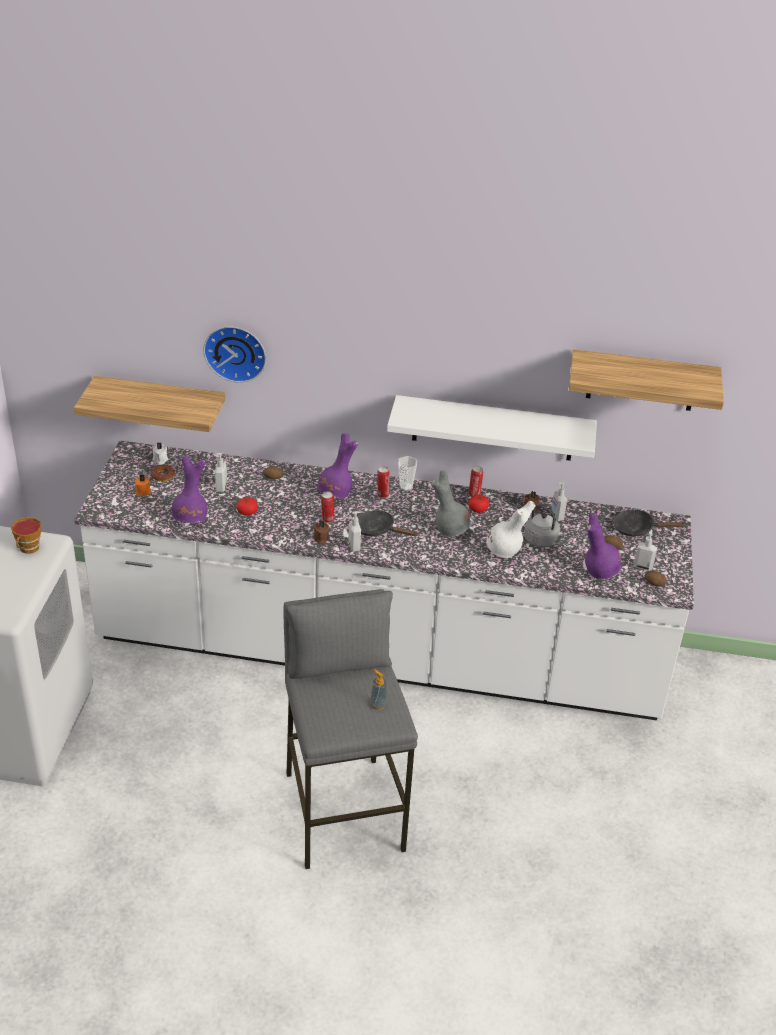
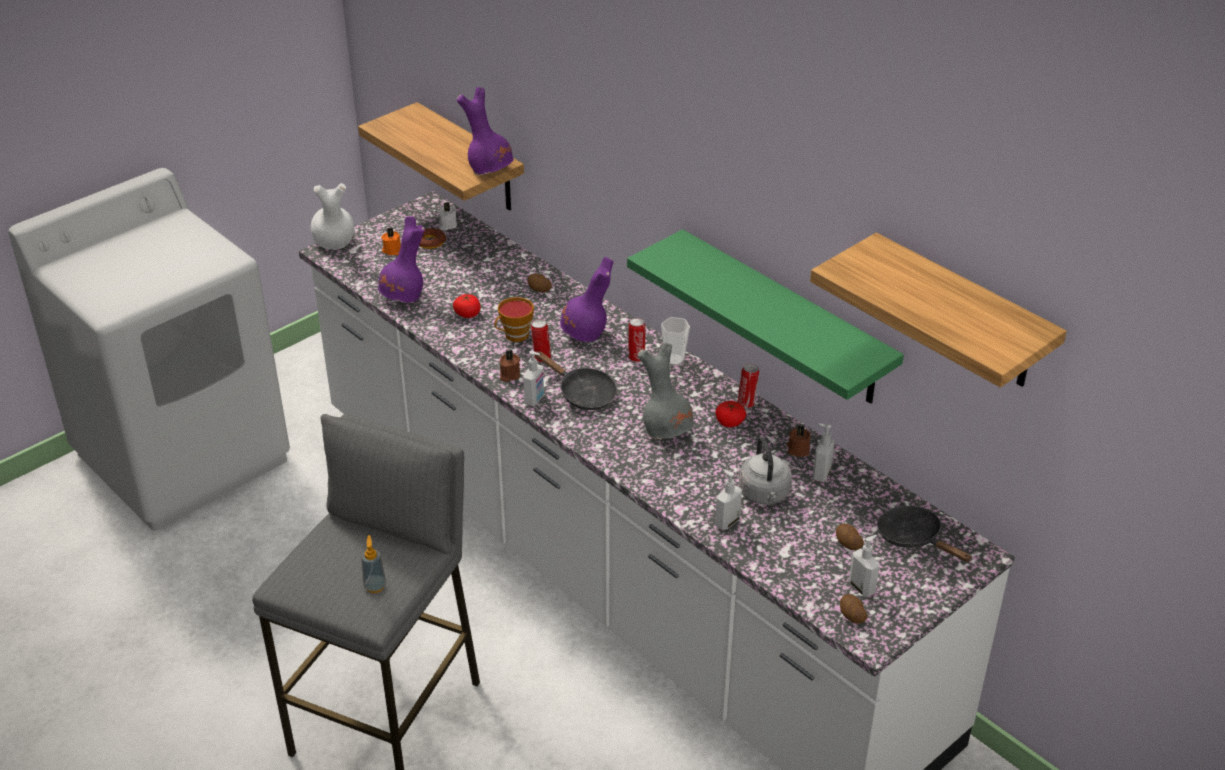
camera: 40 degrees right, 0 degrees up
cup [11,517,41,554] -> cup moved to [494,297,534,342]
wall clock [203,326,266,383] -> none
soap dispenser [214,453,227,492] -> soap dispenser moved to [715,469,742,530]
black frying pan [357,510,418,536] -> black frying pan turned 150 degrees clockwise [536,351,617,410]
white shelf [387,395,597,461] -> green shelf [627,229,904,404]
white vase [486,501,536,558] -> white vase moved to [311,183,354,250]
purple vase [585,513,621,580] -> purple vase moved to [457,87,514,175]

